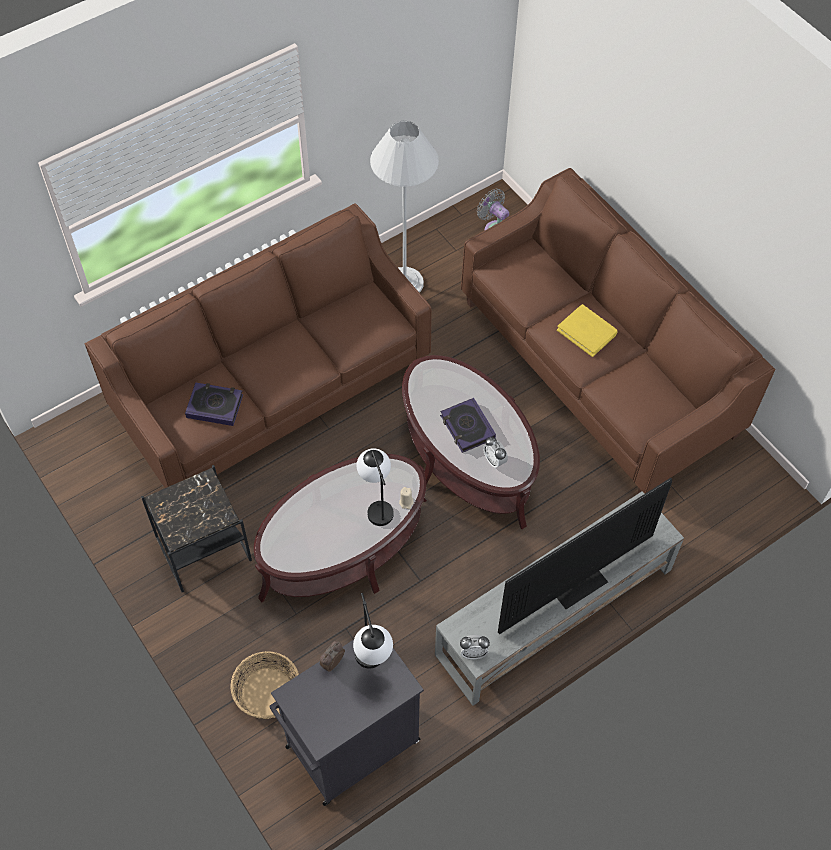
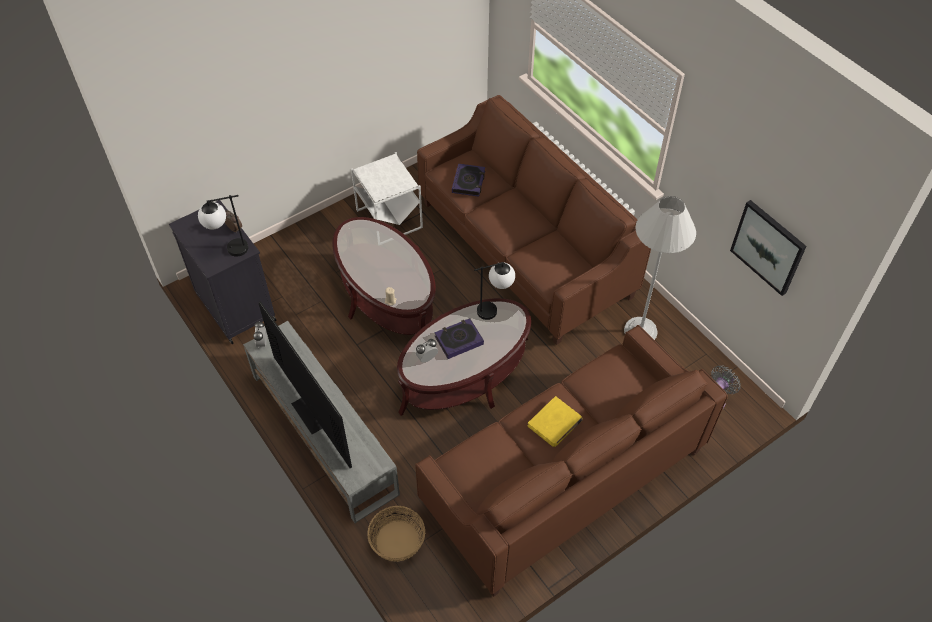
camera: 90 degrees right, 5 degrees down
black side table [141,465,252,592] -> white side table [351,152,423,235]
basket [230,651,299,719] -> basket moved to [367,506,425,562]
table lamp [357,448,394,526] -> table lamp moved to [474,262,515,320]
none -> picture [730,200,806,296]

